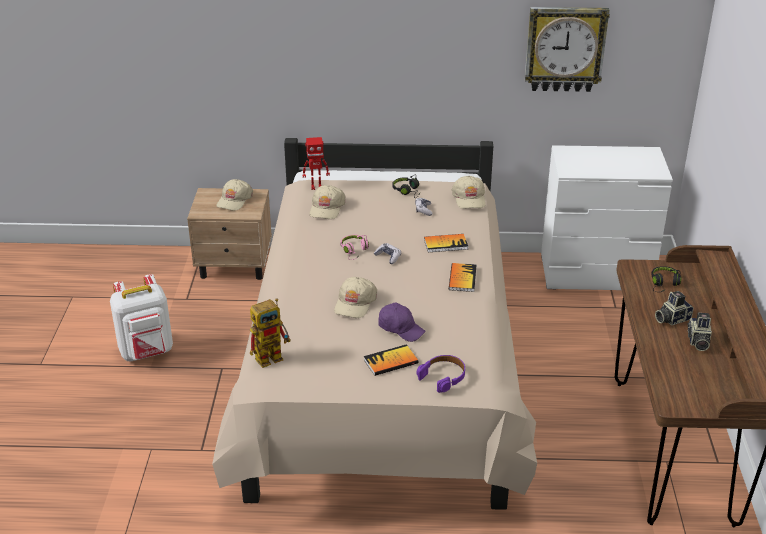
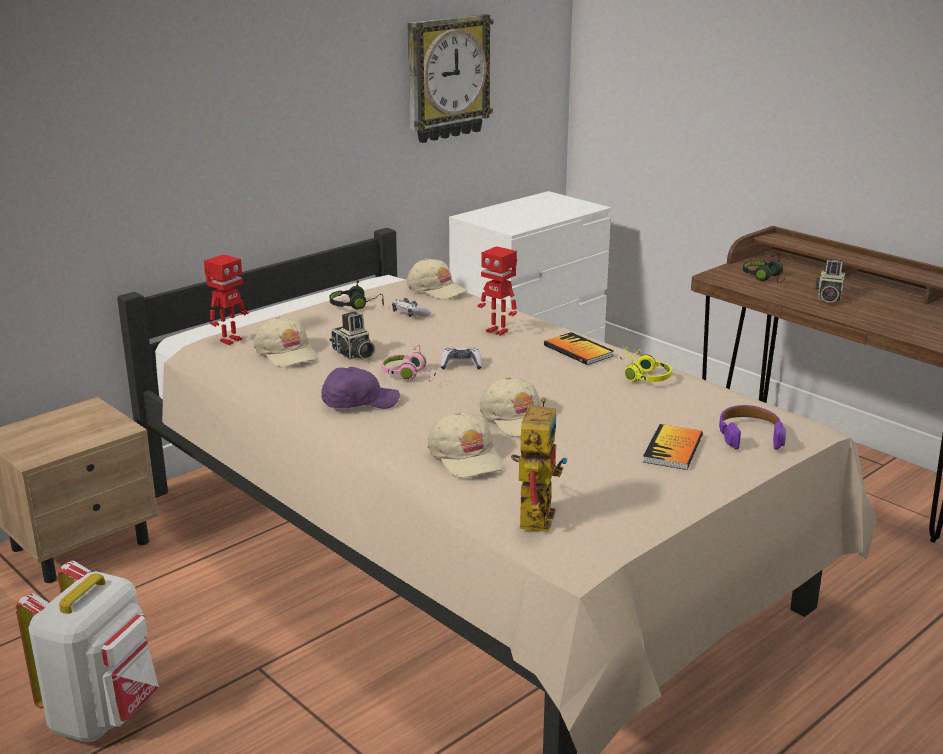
camera: 45 degrees left, 10 degrees down
beige cap [217,179,253,210] -> beige cap moved to [428,412,504,478]
purple cap [378,303,425,342] -> purple cap moved to [321,367,400,409]
book [424,234,468,252] -> toy robot [477,246,517,336]
camera [687,313,712,351] -> camera moved to [329,312,375,360]
none -> yellow headphones [620,347,672,382]

